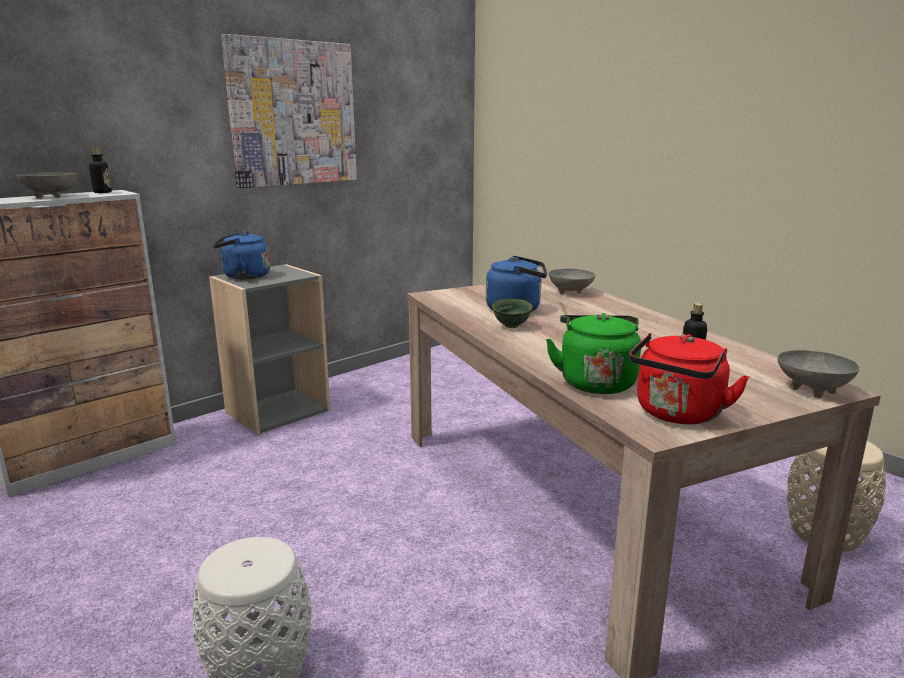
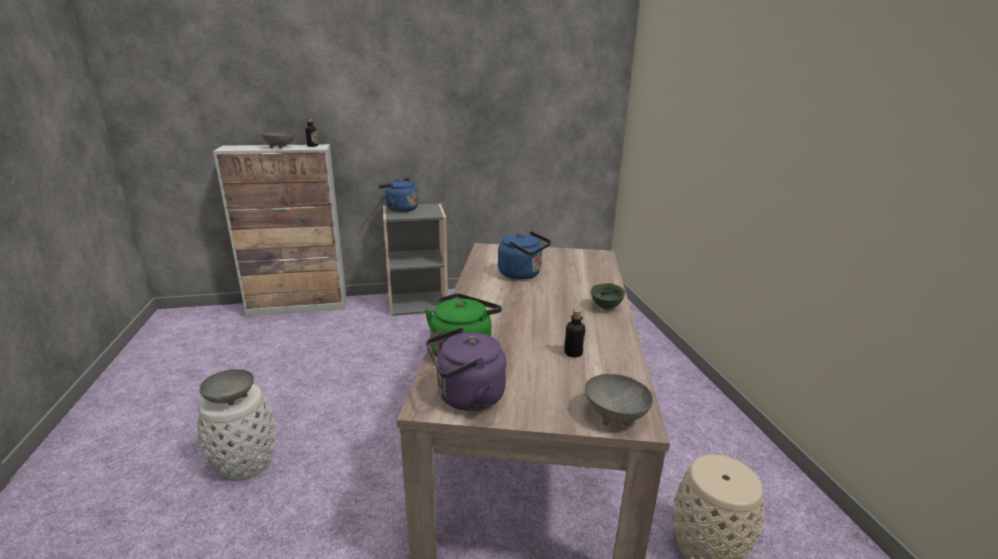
camera: 30 degrees right, 5 degrees up
picture [221,34,357,188] -> none
green bowl [492,299,533,328] -> green bowl moved to [591,283,625,310]
grey bowl [549,268,595,294] -> grey bowl moved to [199,369,254,405]
red kettle [629,333,749,424] -> purple kettle [426,327,506,411]

